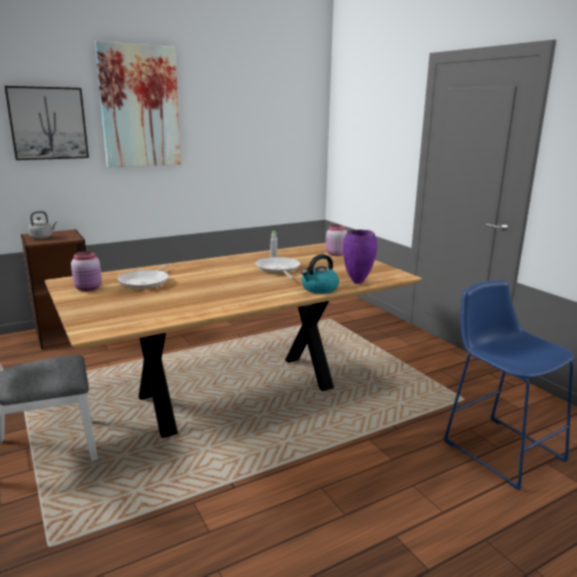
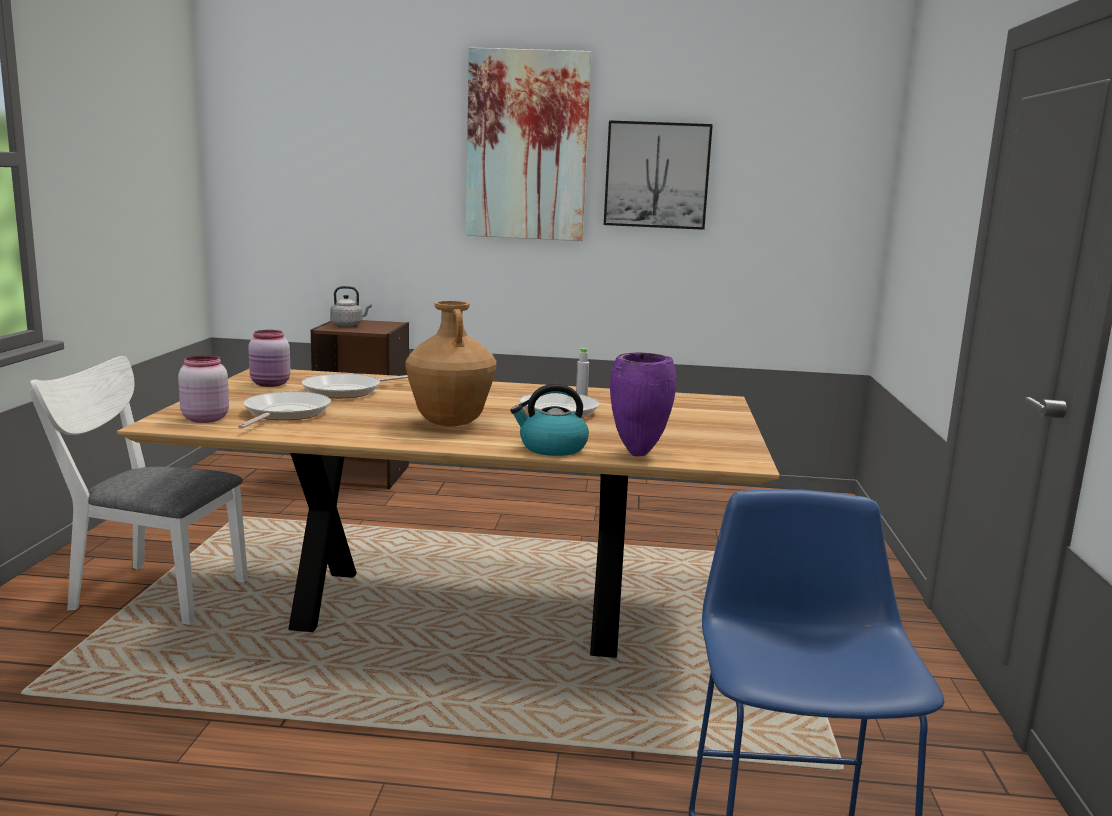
camera: 35 degrees right, 5 degrees down
picture [4,86,89,160] -> picture moved to [604,120,713,230]
pink jar [326,225,347,256] -> pink jar moved to [178,355,229,423]
none -> frying pan [238,391,331,429]
none -> brown vase [405,301,496,427]

